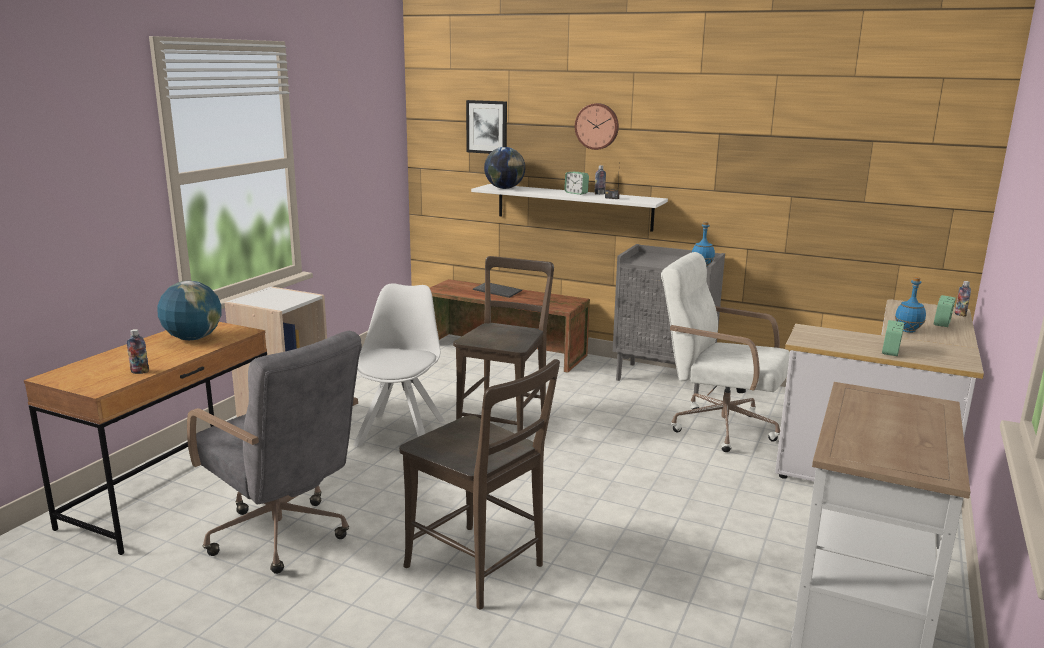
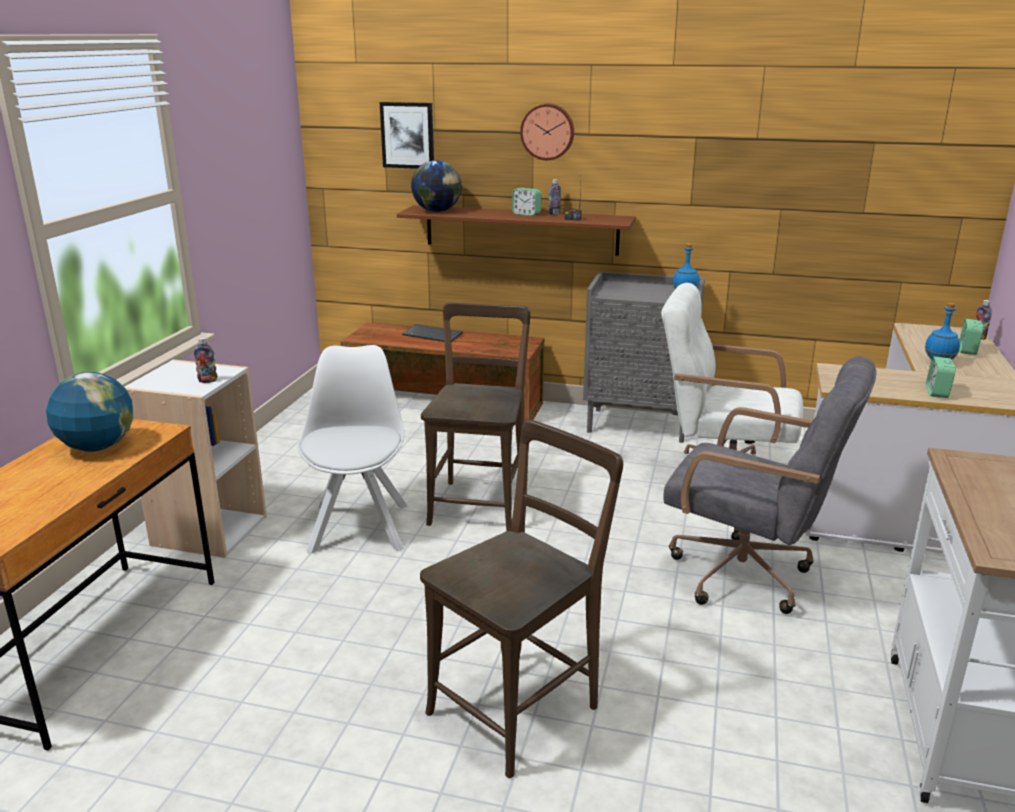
camera: 10 degrees left, 5 degrees up
bottle [127,329,149,374] -> bottle moved to [194,337,217,383]
grey office chair [187,331,362,574] -> grey office chair moved to [663,356,877,614]
brown chair [399,359,560,609] -> brown chair turned 75 degrees counterclockwise [420,420,623,778]
white shelf [471,184,668,232] -> brown shelf [397,205,636,256]

